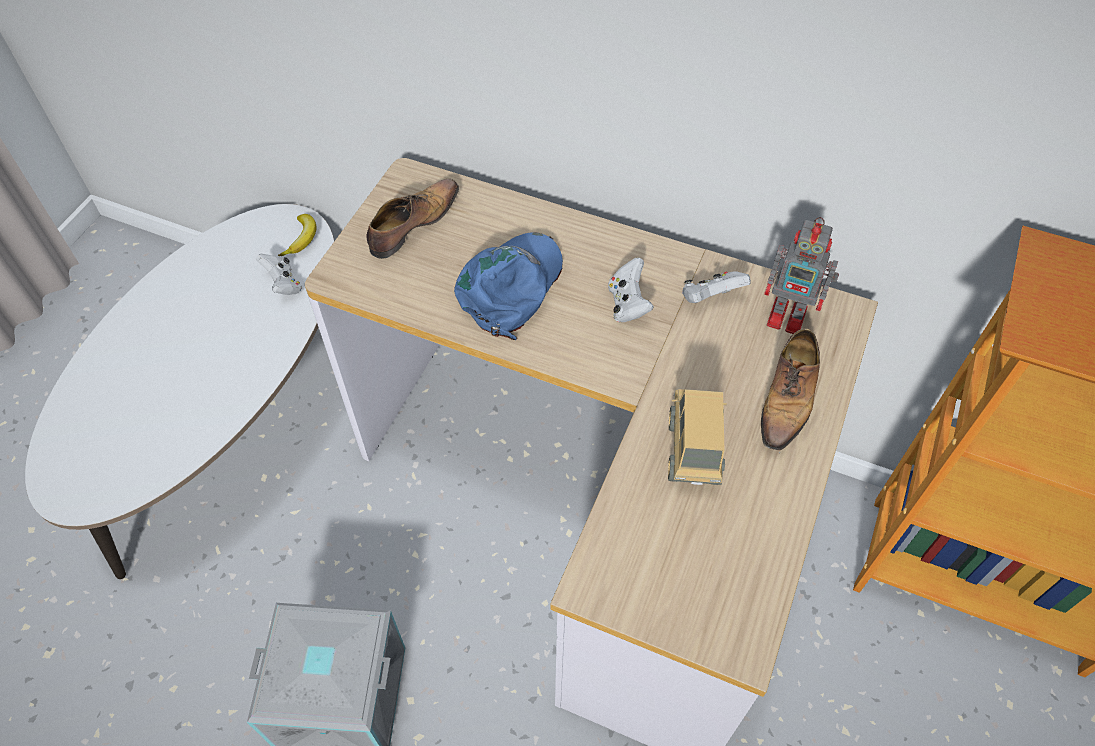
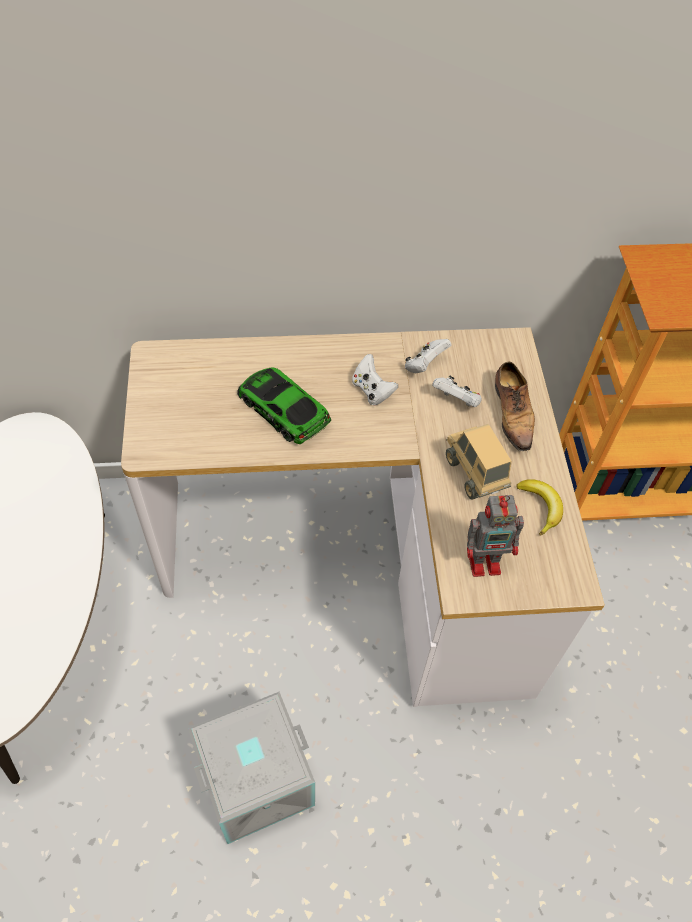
camera: 30 degrees left, 0 degrees up
white game controller [256,254,302,295] -> white game controller moved to [432,376,482,407]
banana [278,214,317,256] -> banana moved to [516,479,563,536]
shoe [366,179,459,259] -> none
blue cap [454,232,563,340] -> toy car [237,368,331,444]
toy robot [764,217,839,334] -> toy robot moved to [467,495,524,577]

